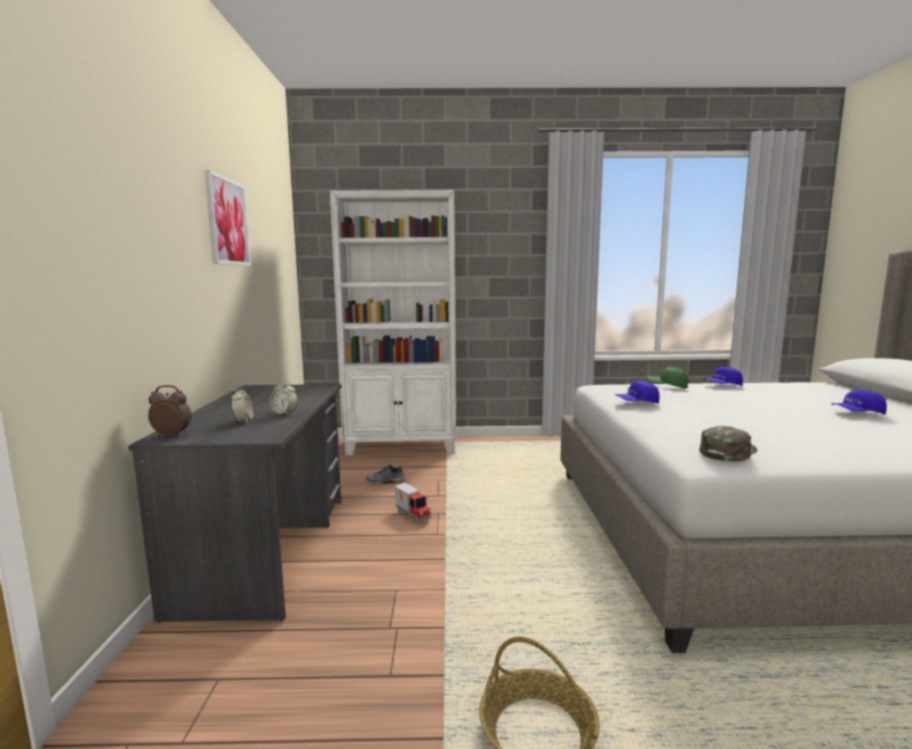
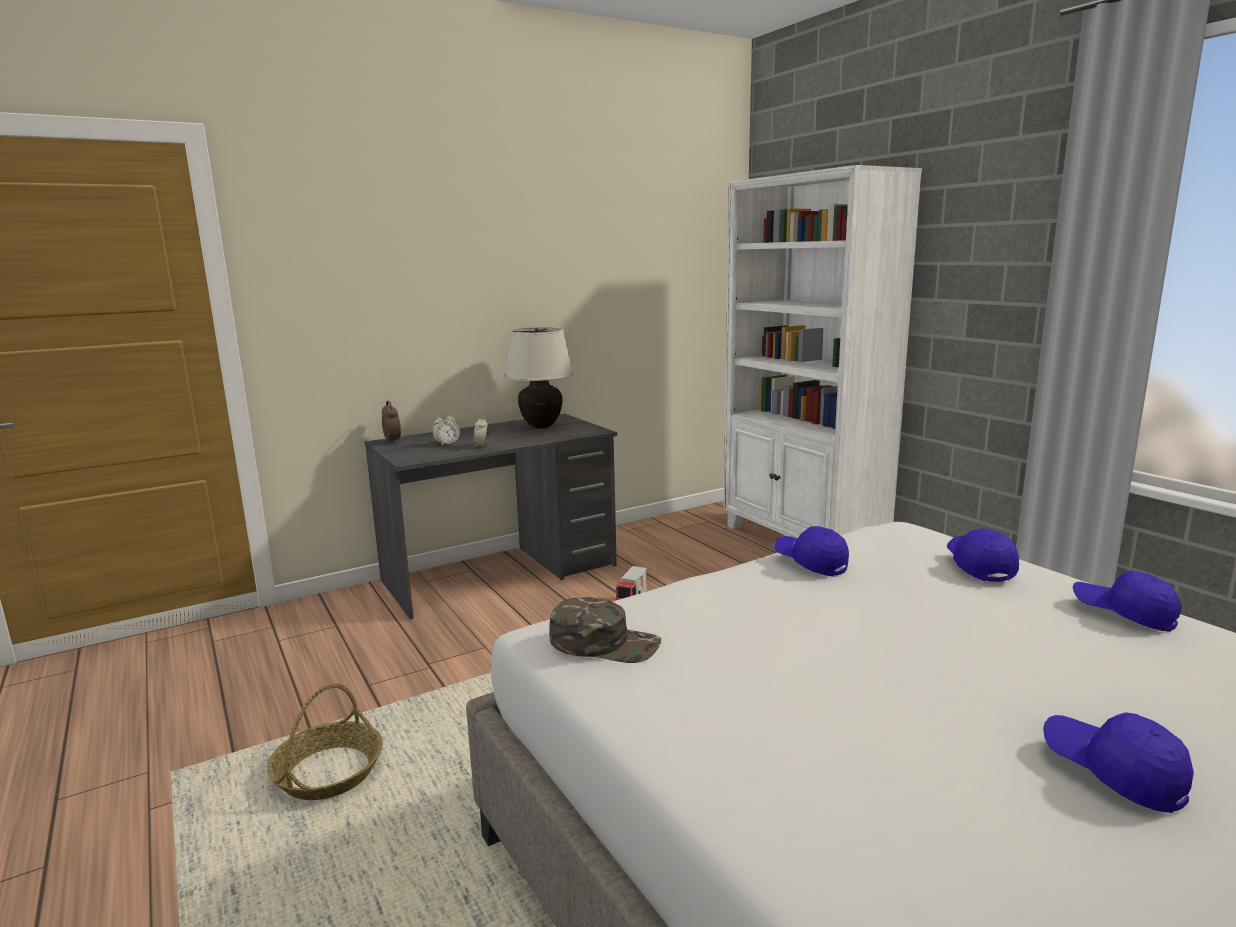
camera: 60 degrees right, 5 degrees up
picture [205,170,251,266] -> none
grey shoe [366,464,405,484] -> none
green cap [646,366,689,389] -> blue cap [947,528,1019,582]
none -> beige table lamp [504,327,573,429]

